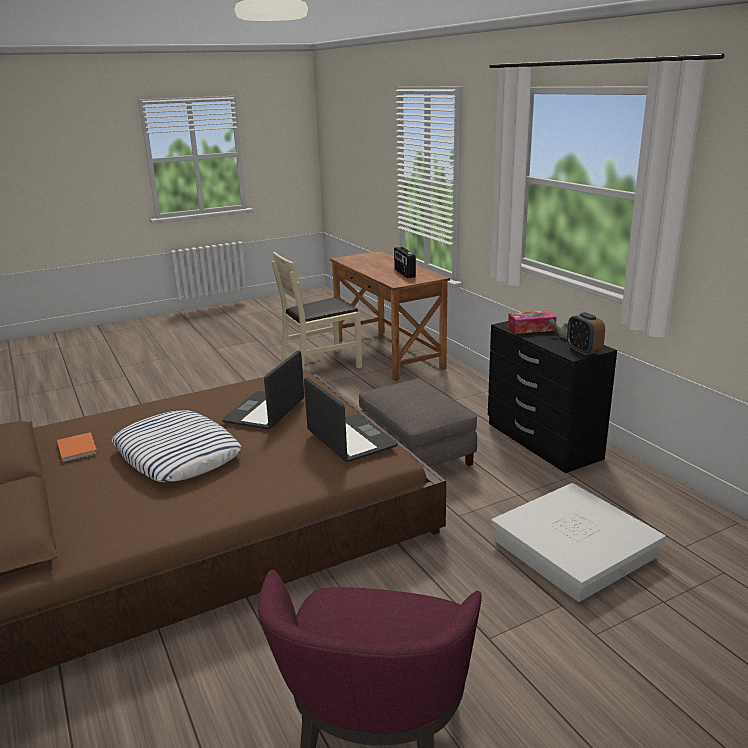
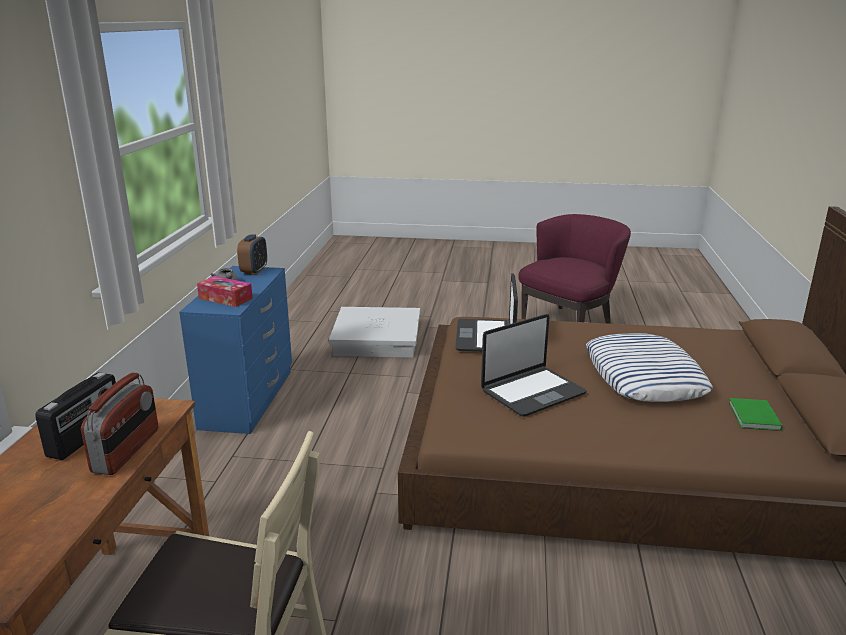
camera: 145 degrees left, 0 degrees up
orange book [57,432,98,463] -> green book [729,398,782,431]
grey ottoman [359,379,477,467] -> none
black dresser [488,321,617,473] -> blue dresser [179,266,292,434]
none -> radio [81,373,158,475]

